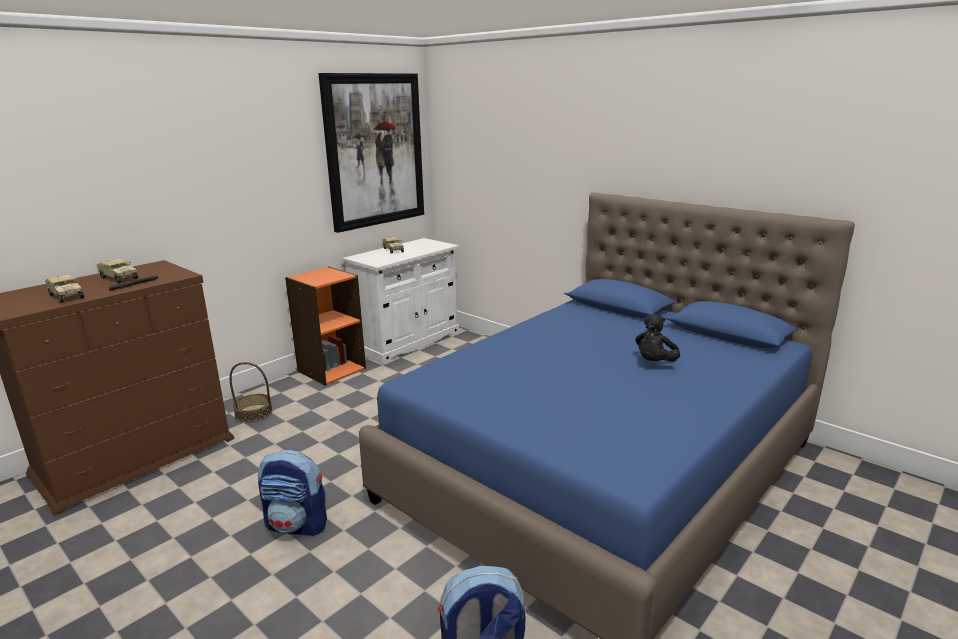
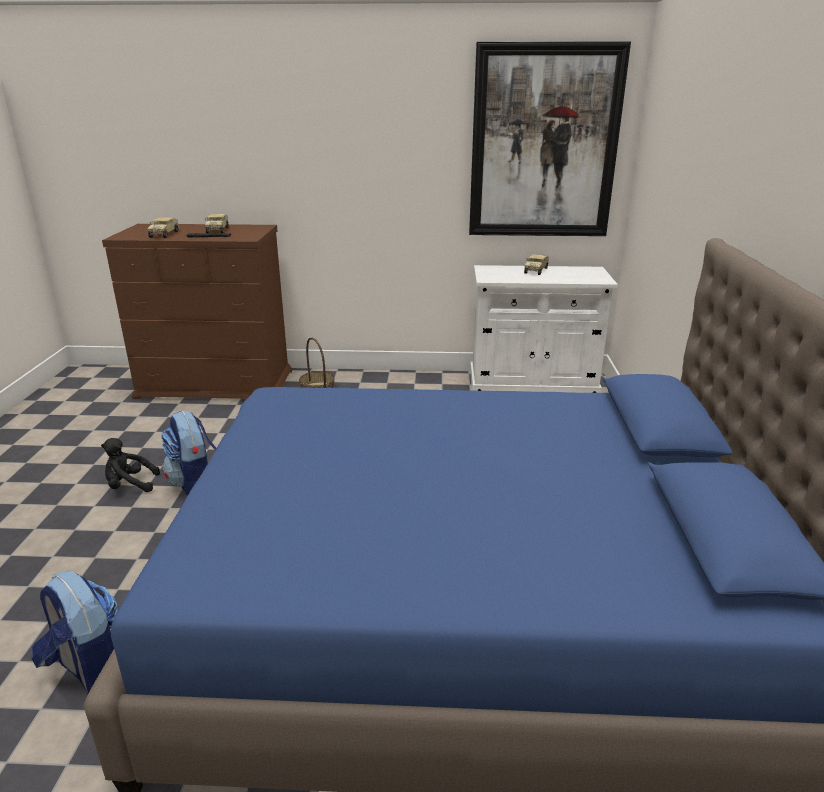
camera: 50 degrees right, 5 degrees up
orange bookcase [285,266,366,386] -> none
black plush toy [635,314,680,362] -> black plush toy moved to [101,438,160,492]

